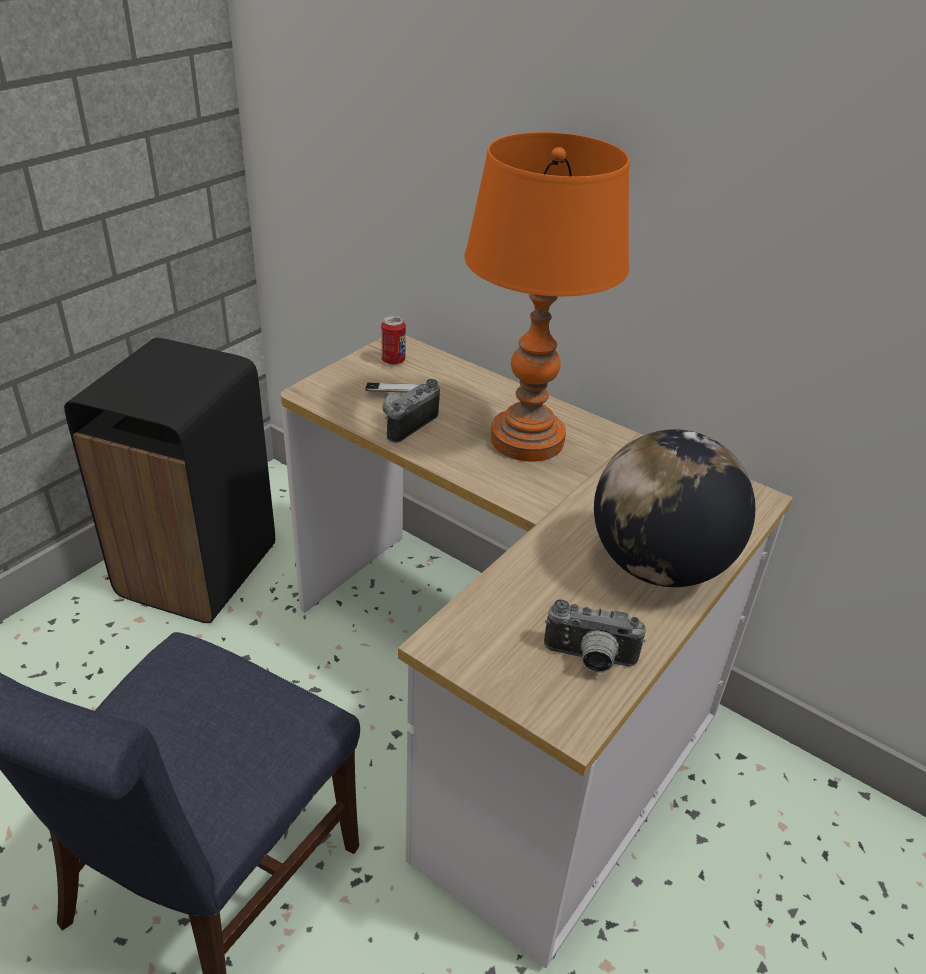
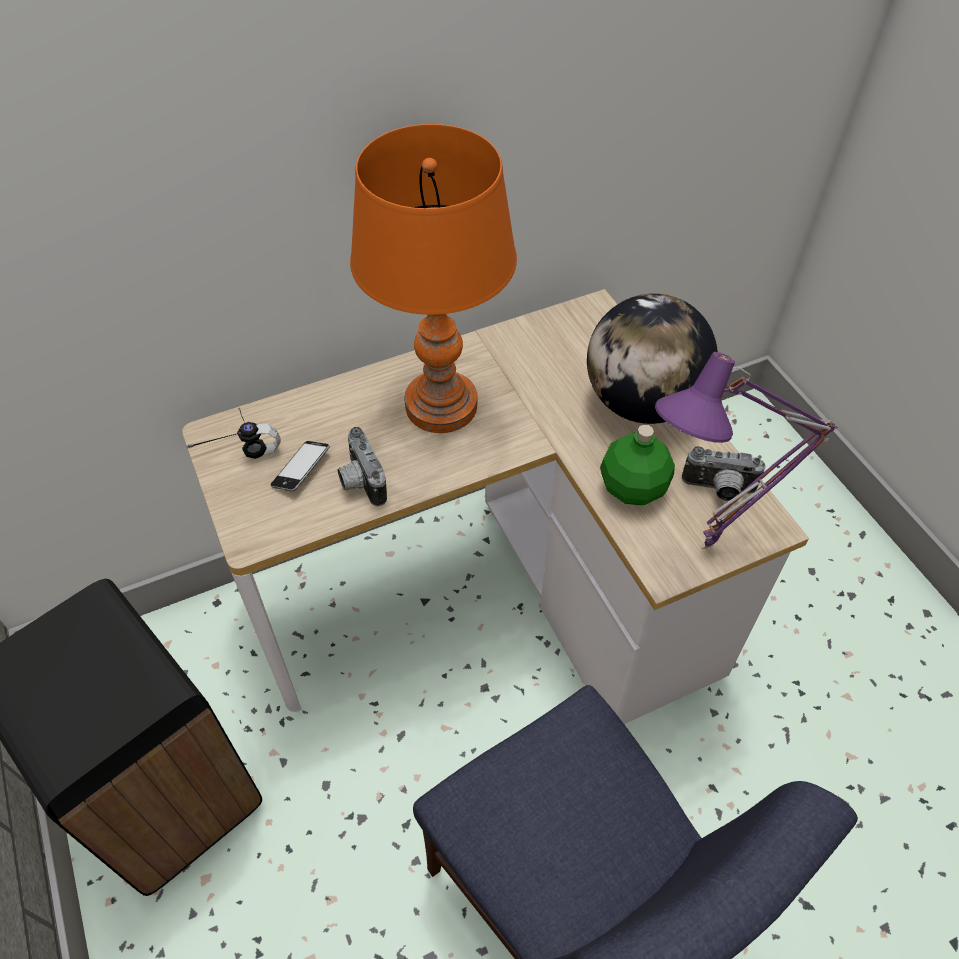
camera: 60 degrees left, 15 degrees up
can [381,316,406,365] -> headphones [187,407,281,459]
camera [544,599,646,673] -> camera turned 60 degrees clockwise [682,446,766,501]
none -> green bottle [600,425,675,505]
none -> purple table lamp [655,352,837,549]

